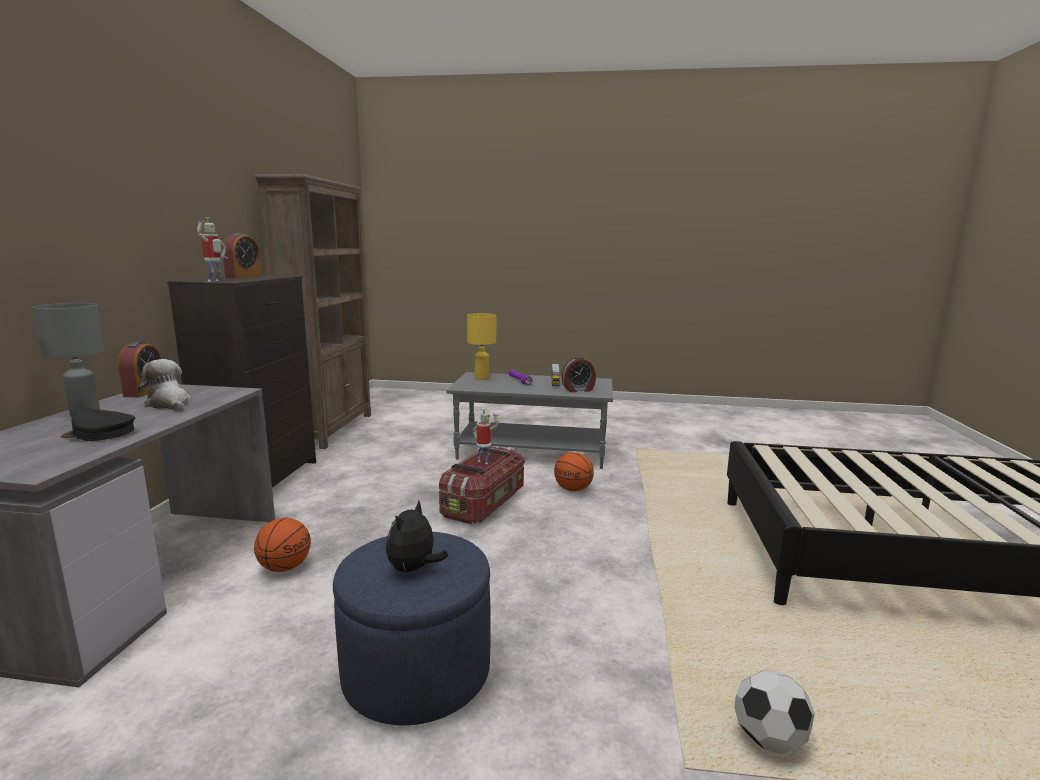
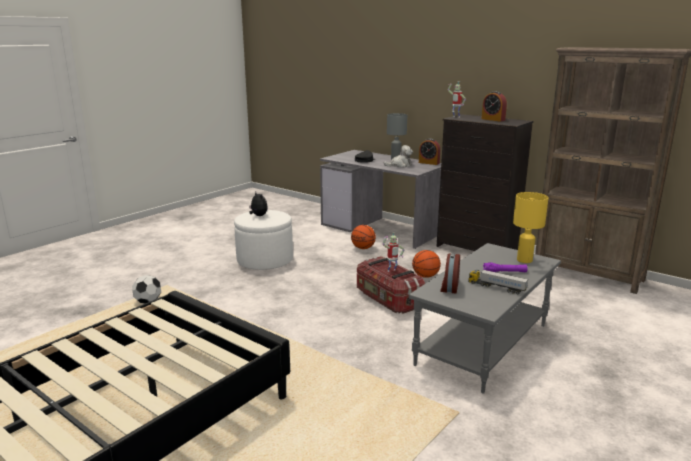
camera: 120 degrees right, 5 degrees up
blue ottoman [333,532,490,725] -> white ottoman [234,210,293,270]
basketball [554,452,594,491] -> basketball moved to [412,250,441,278]

